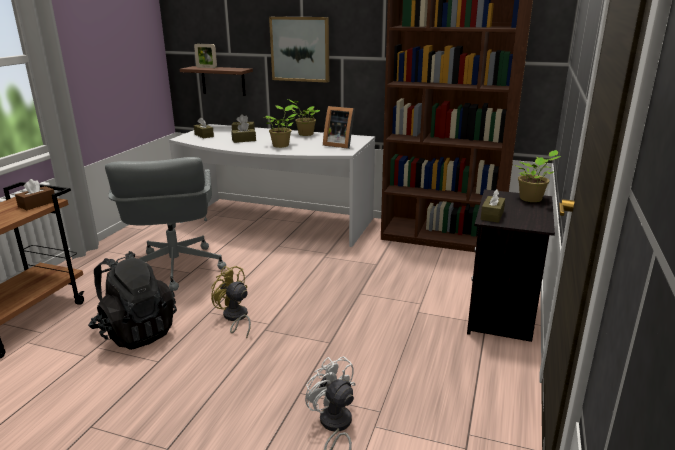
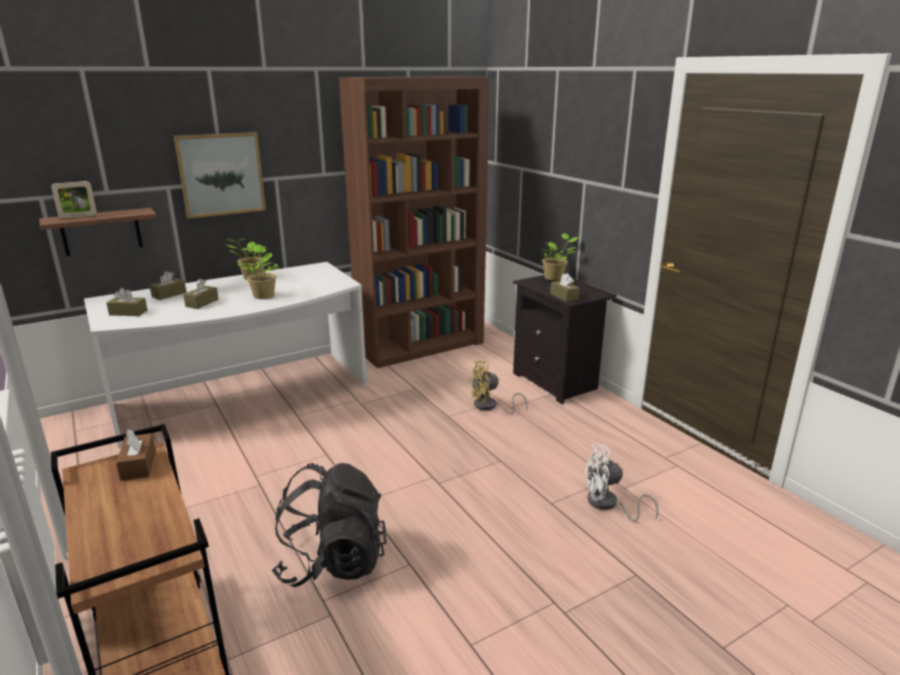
camera: 50 degrees left, 0 degrees up
grey office chair [105,157,226,291] -> none
yellow fan [211,266,251,338] -> yellow fan moved to [469,361,528,414]
picture frame [323,106,355,149] -> none

